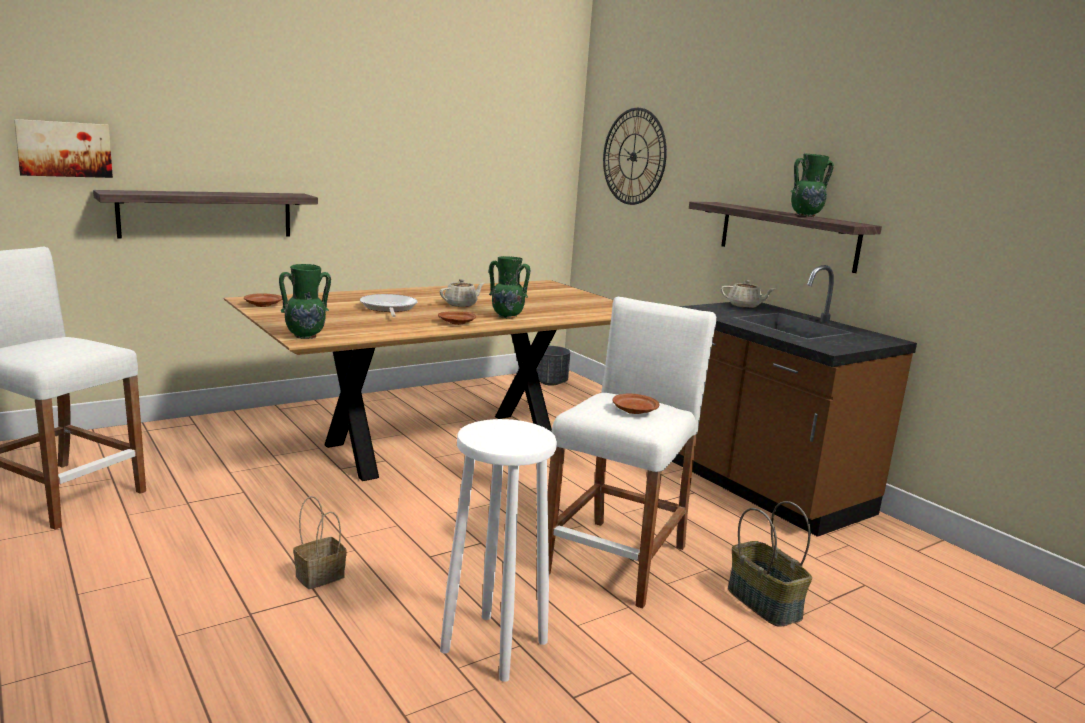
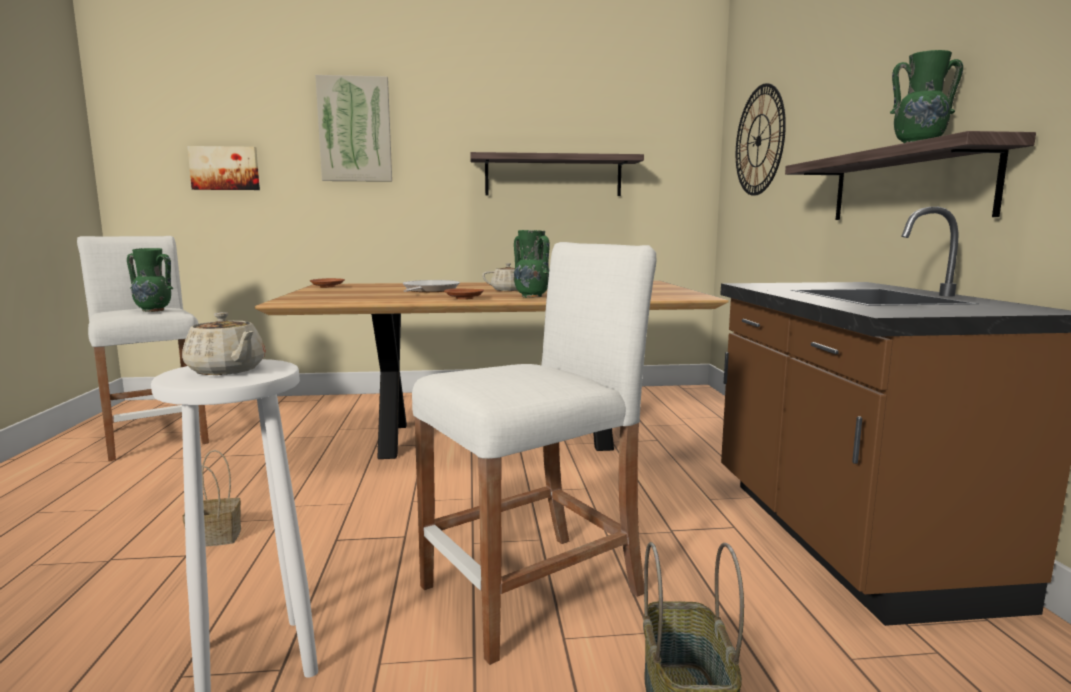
camera: 30 degrees right, 5 degrees down
shelf [93,190,318,239] -> shelf moved to [470,152,644,196]
green vase [279,264,331,339] -> green vase moved to [127,248,173,312]
grey planter [537,346,570,386] -> none
brown plate [612,393,660,414] -> none
beige teapot [721,280,775,308] -> beige teapot moved to [182,312,266,375]
none -> picture [315,75,392,182]

